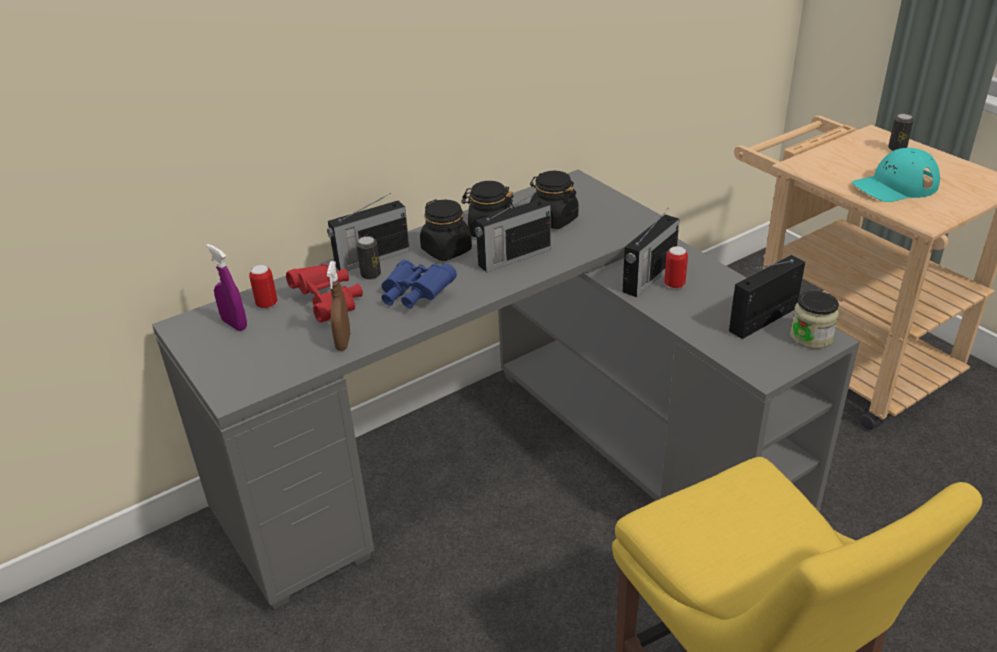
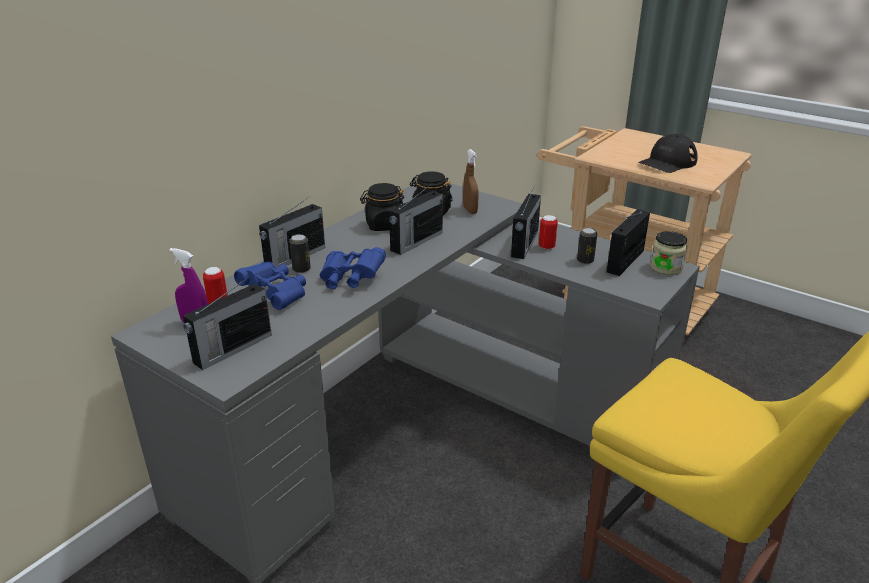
camera: 20 degrees left, 5 degrees down
red binoculars [286,264,363,322] -> blue binoculars [234,262,306,310]
brown spray bottle [327,261,351,351] -> brown spray bottle moved to [463,149,479,214]
black jar [420,199,472,261] -> none
turquoise cap [852,148,940,202] -> black cap [638,134,698,173]
can [888,114,914,151] -> can moved to [577,228,597,264]
none -> radio [183,277,272,370]

